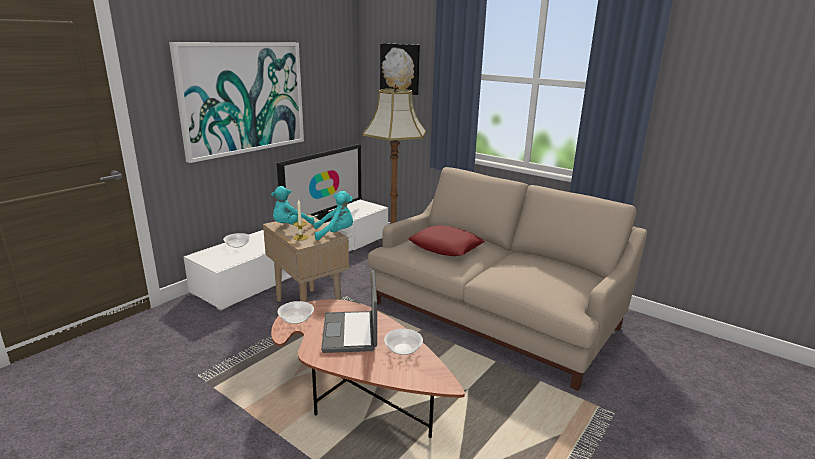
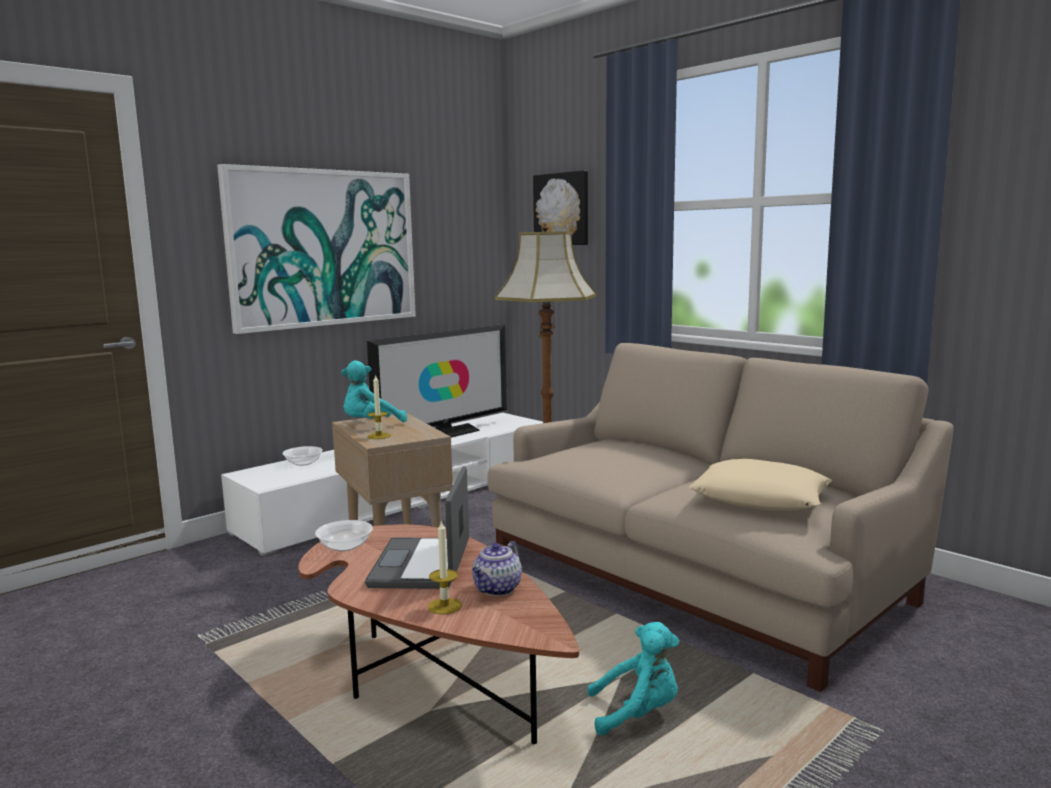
camera: 10 degrees right, 10 degrees down
turquoise plush toy [314,191,353,240] -> turquoise plush toy moved to [587,622,679,735]
bowl [384,329,423,355] -> teapot [472,541,522,596]
red pillow [408,225,485,256] -> none
none -> candle [428,520,462,614]
none -> beige pillow [689,459,832,511]

